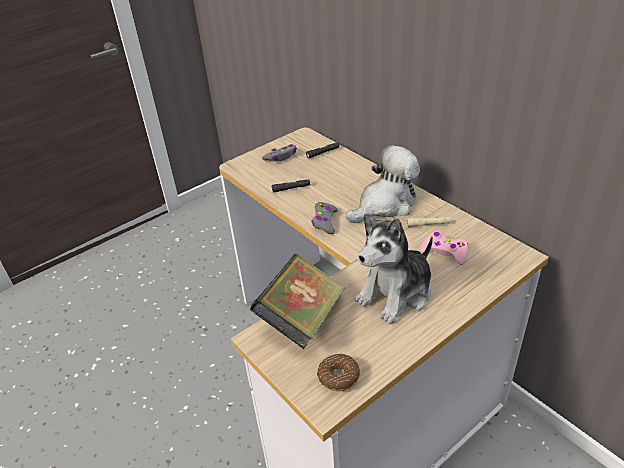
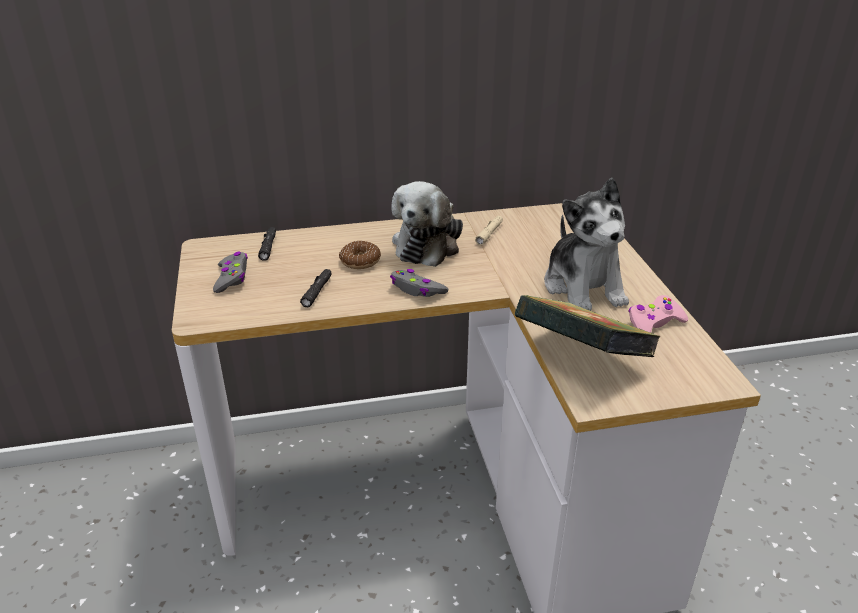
camera: 65 degrees left, 5 degrees down
donut [317,354,360,391] -> donut moved to [339,241,381,269]
plush toy [346,145,420,223] -> plush toy turned 150 degrees counterclockwise [391,181,463,267]
pink game controller [420,231,468,265] -> pink game controller moved to [628,295,688,332]

